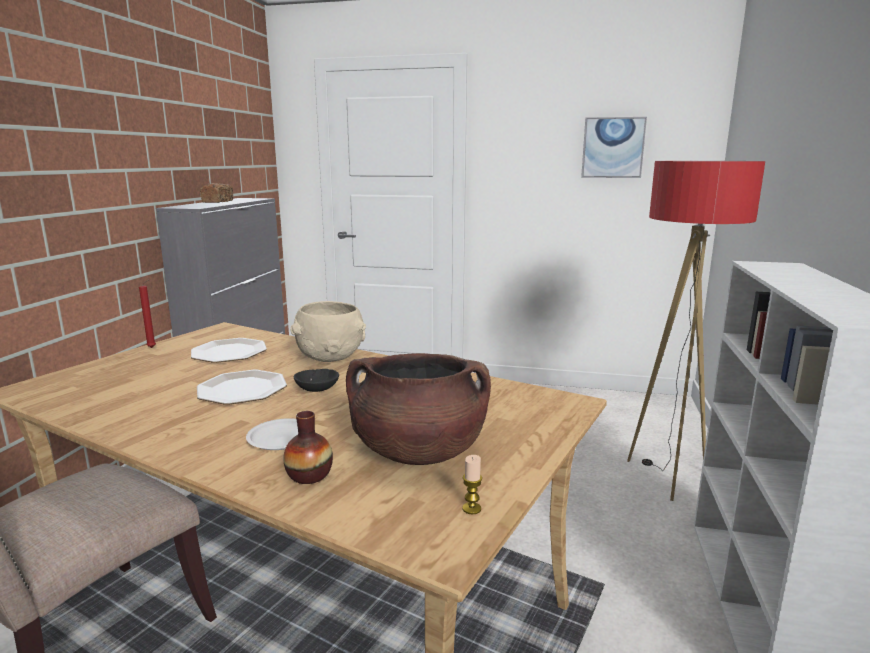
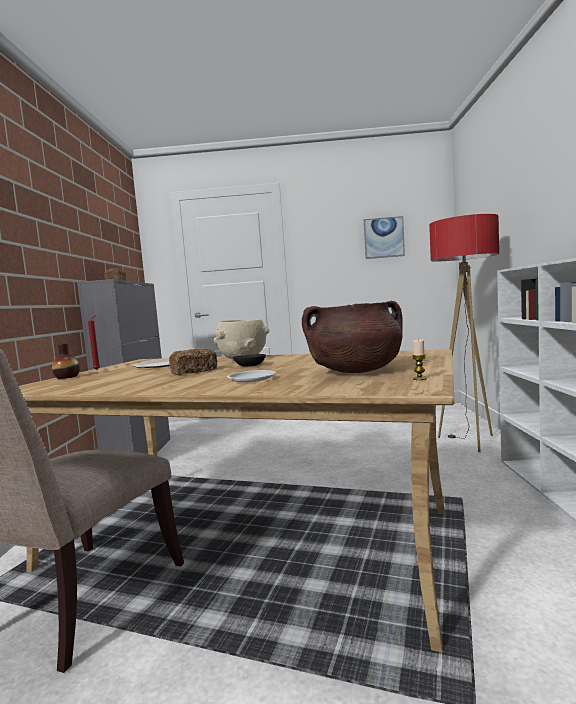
camera: 10 degrees left, 10 degrees down
plate [197,370,287,405] -> bread [169,349,218,375]
vase [283,411,333,484] -> vase moved to [52,343,80,379]

